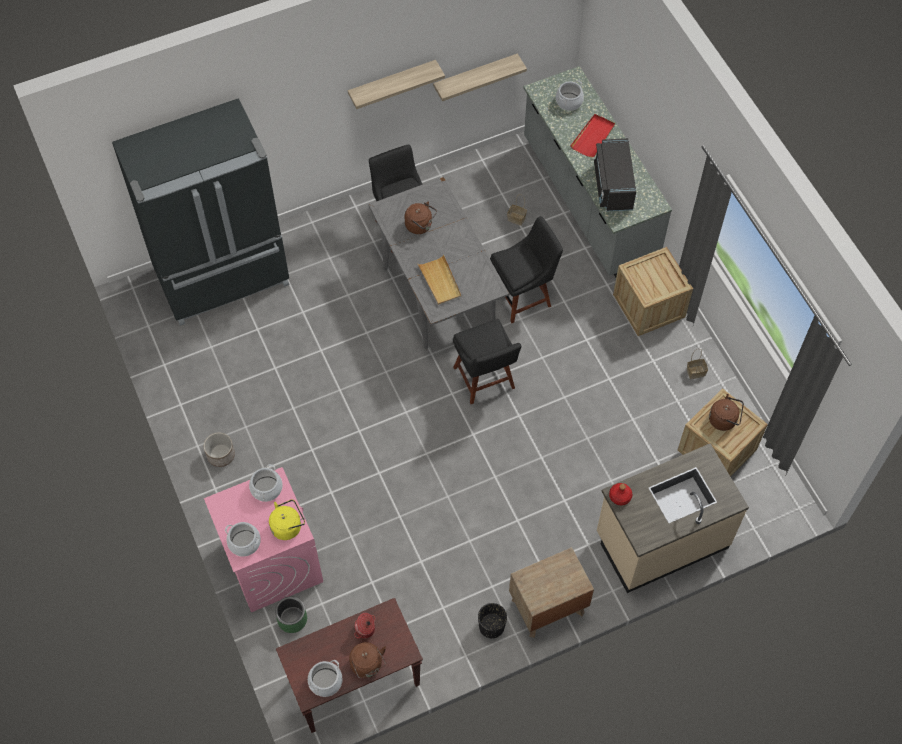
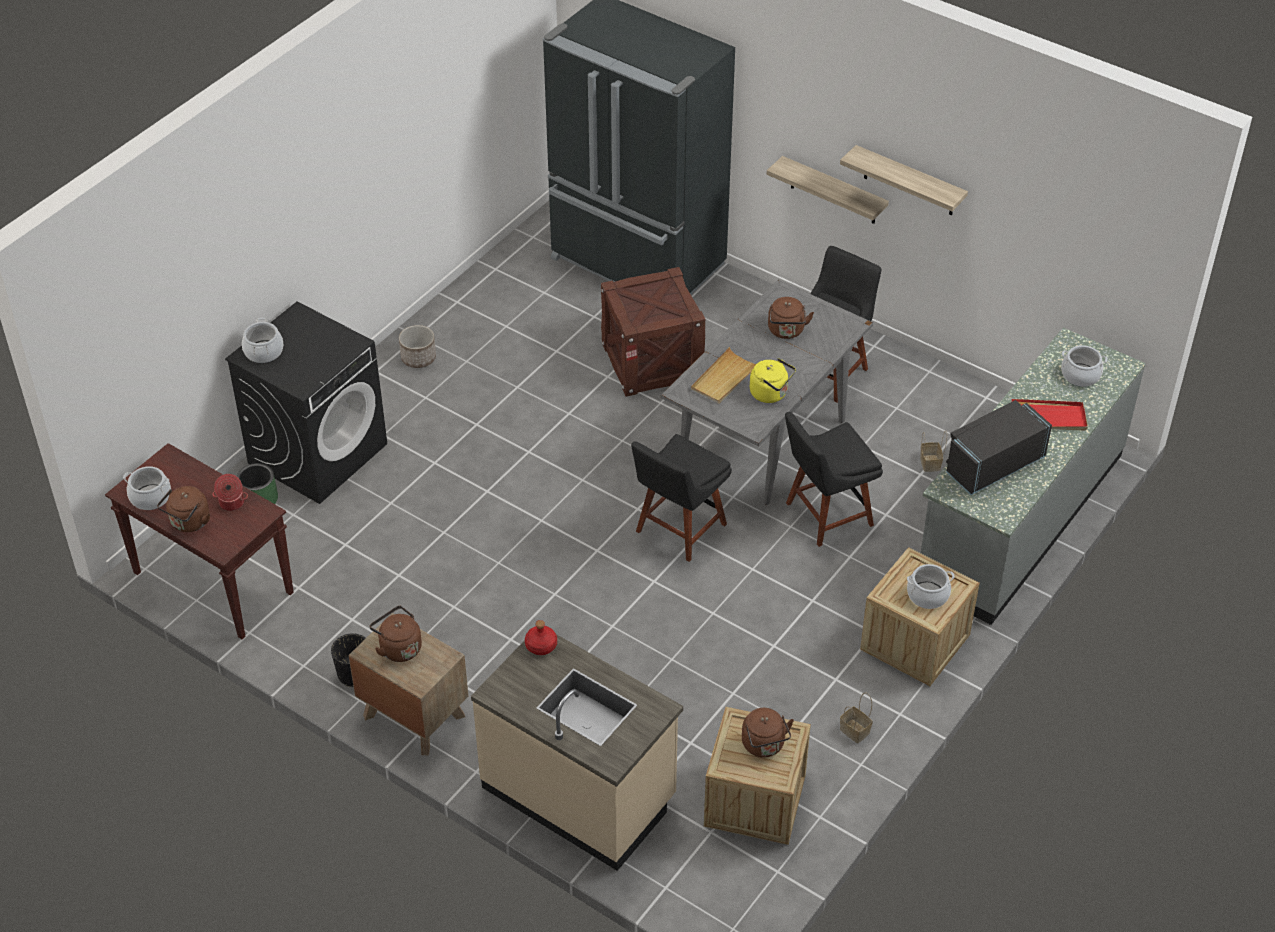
camera: 60 degrees right, 15 degrees down
pink washing machine [204,467,323,612] -> black washing machine [225,301,387,504]
cooking pot [249,464,283,502] -> cooking pot moved to [907,564,955,609]
yellow kettle [269,499,305,540] -> yellow kettle moved to [750,358,796,403]
shelf [433,53,527,101] -> shelf moved to [767,156,889,224]
black chair [490,216,563,323] -> black chair turned 120 degrees clockwise [785,412,883,547]
none -> brown kettle [370,606,422,662]
none -> crate [601,267,705,397]

